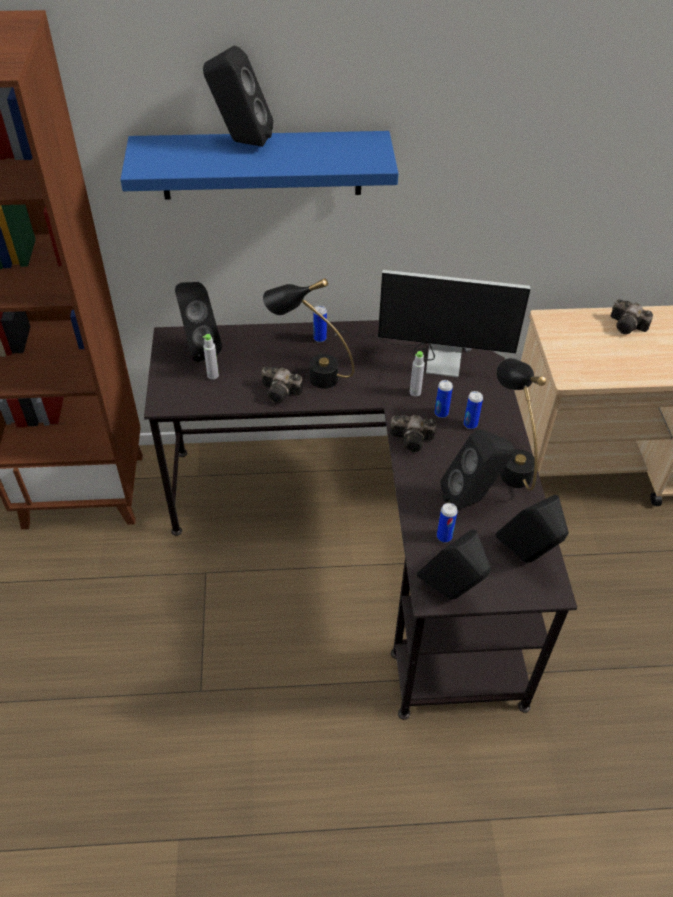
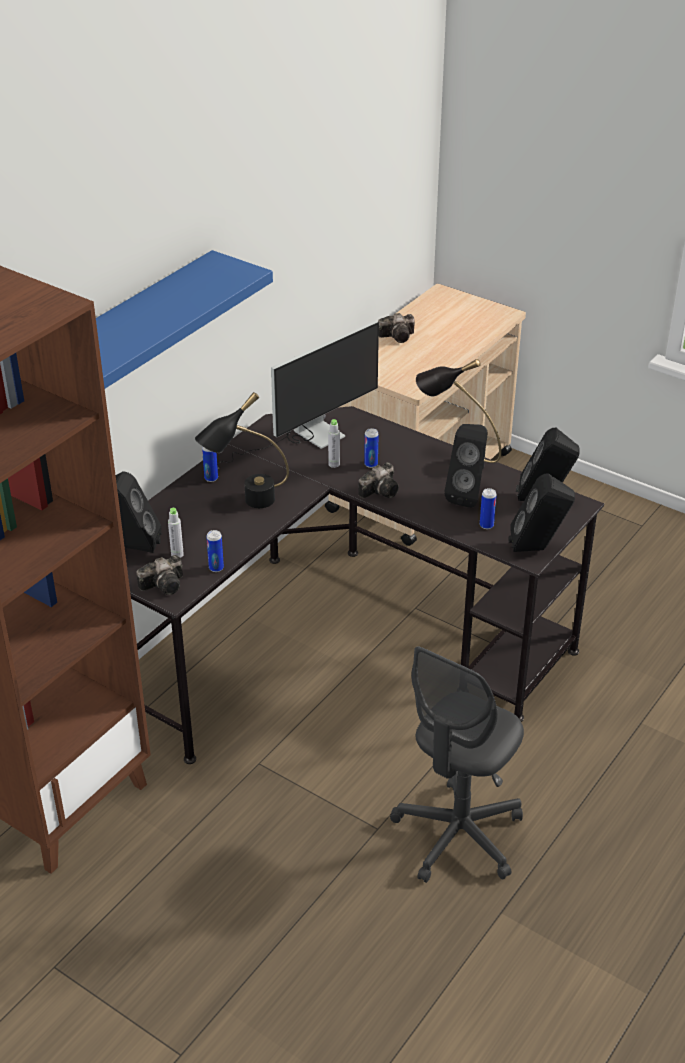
camera: 50 degrees left, 10 degrees down
black speaker [203,45,273,147] -> none
camera [261,367,303,403] -> camera moved to [137,555,183,595]
can [464,391,483,429] -> can moved to [206,530,224,572]
none -> grey office chair [390,646,524,883]

